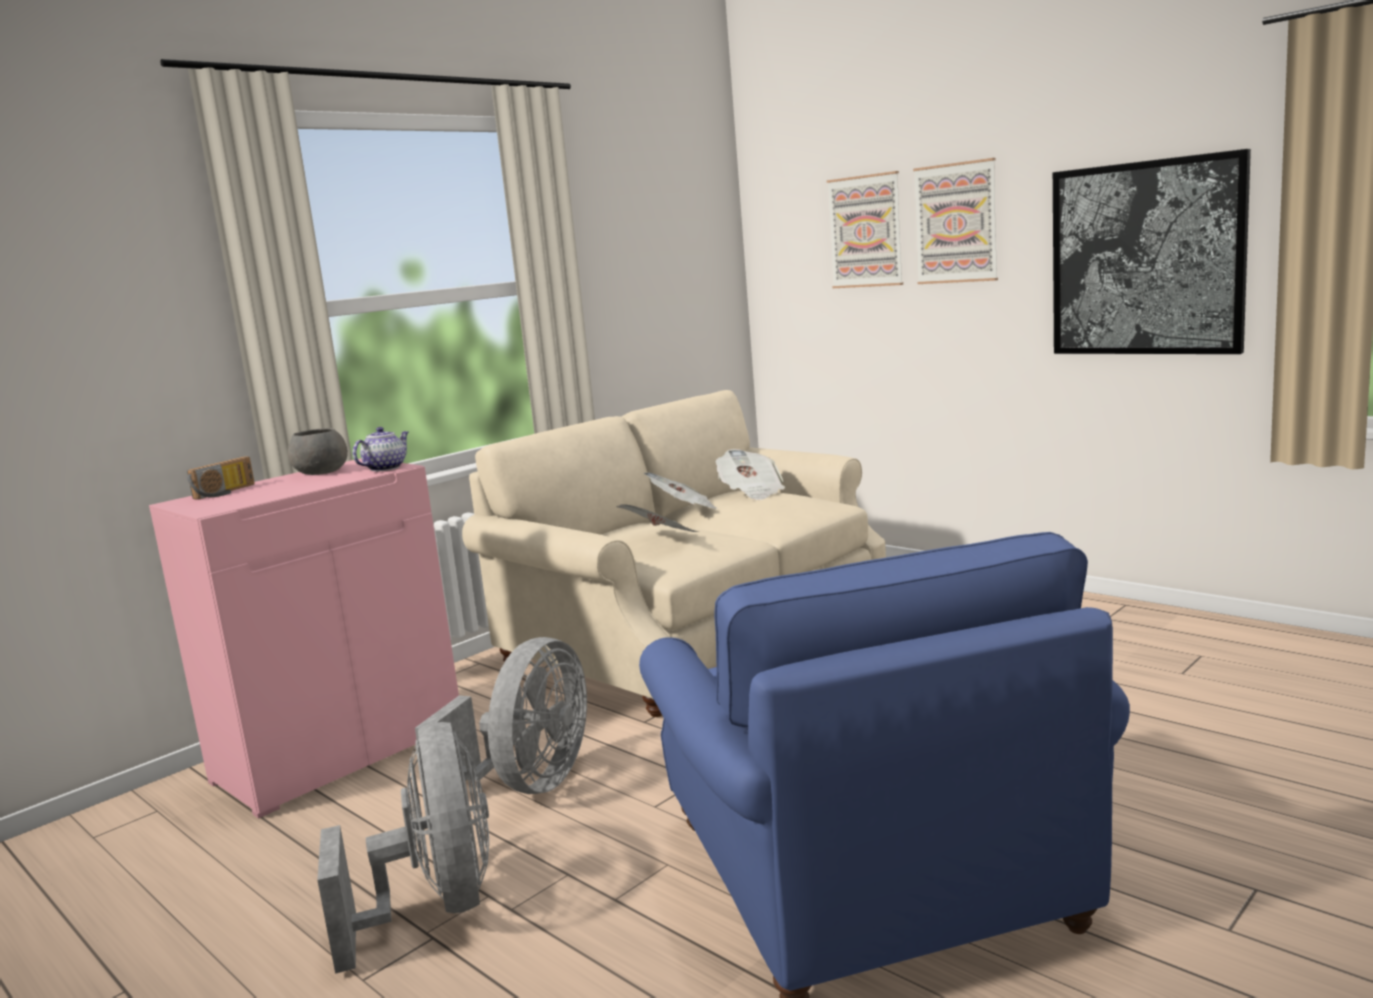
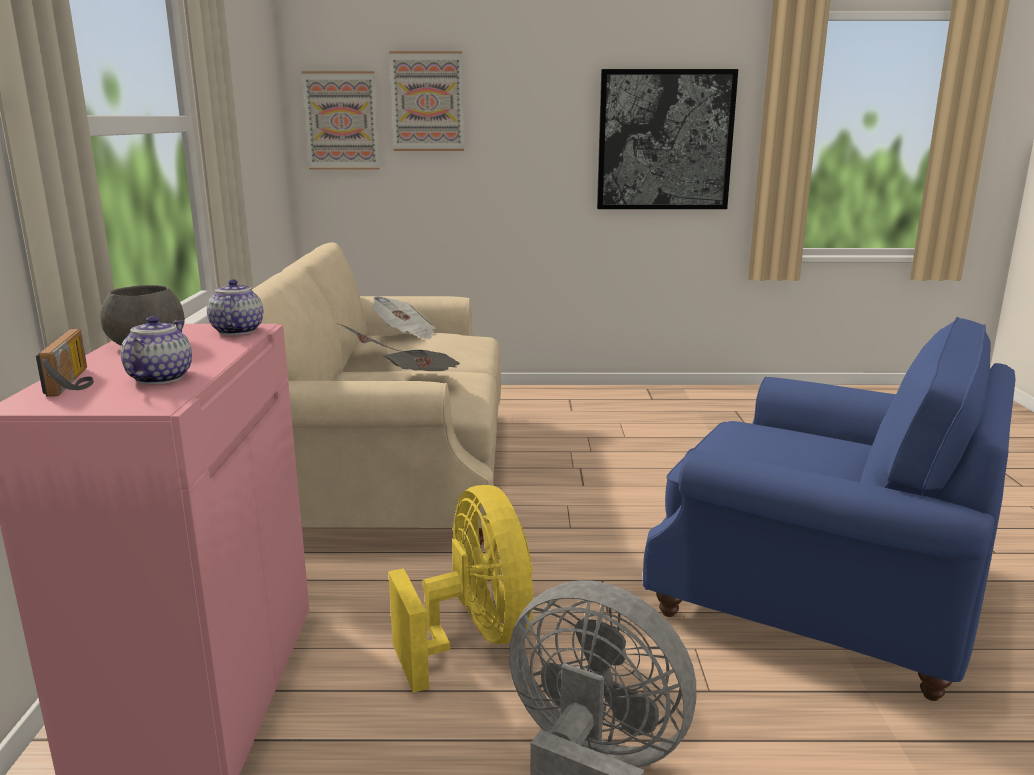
camera: 45 degrees left, 5 degrees up
grey fan [415,637,587,794] -> yellow fan [388,485,533,693]
picture [913,158,998,284] -> picture moved to [302,71,379,169]
none -> teapot [120,316,192,384]

